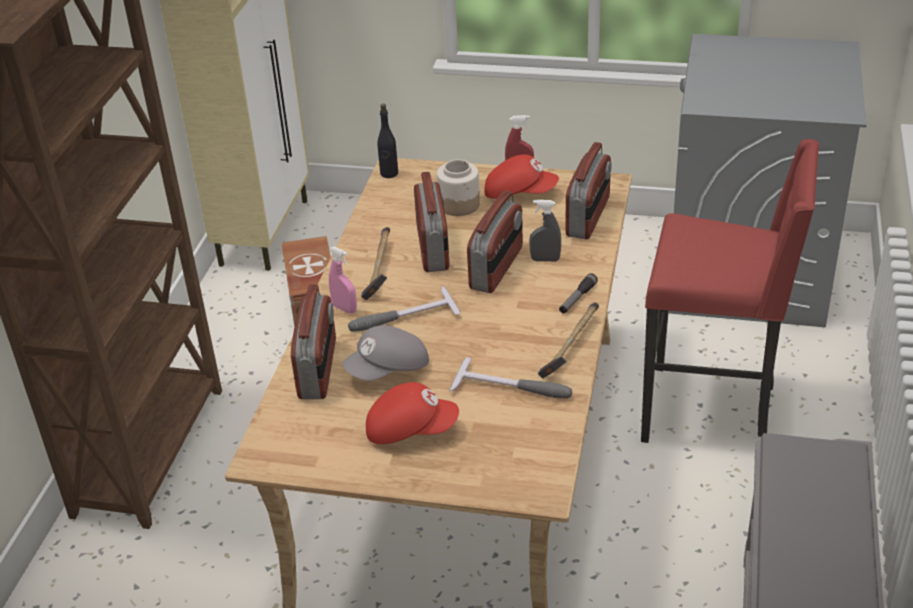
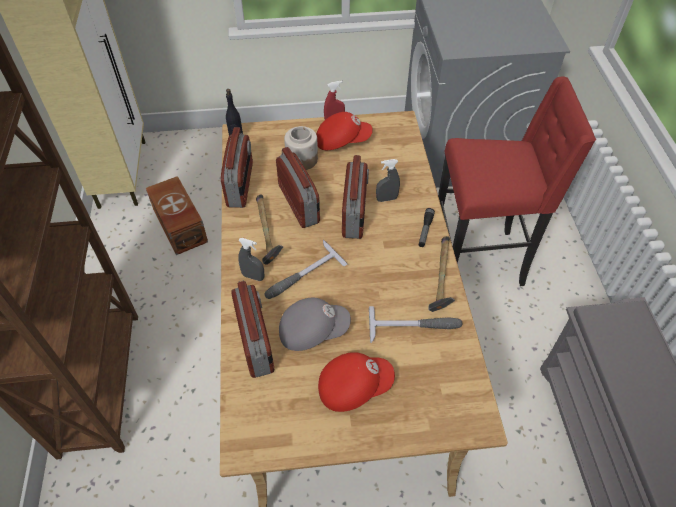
camera: 20 degrees left, 15 degrees up
pink spray bottle [329,247,357,314] -> grey spray bottle [238,238,264,281]
grey cap [343,325,429,381] -> grey cap turned 135 degrees counterclockwise [279,298,351,351]
radio [565,142,612,239] -> radio moved to [221,127,253,208]

